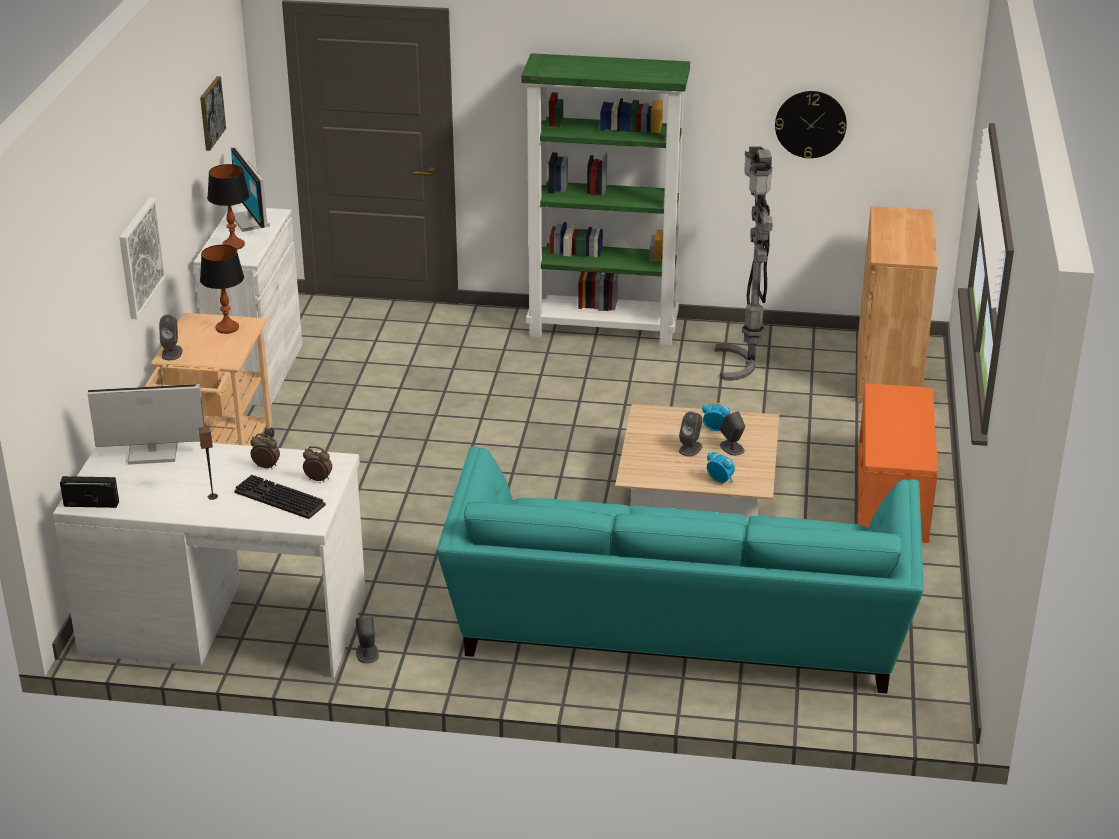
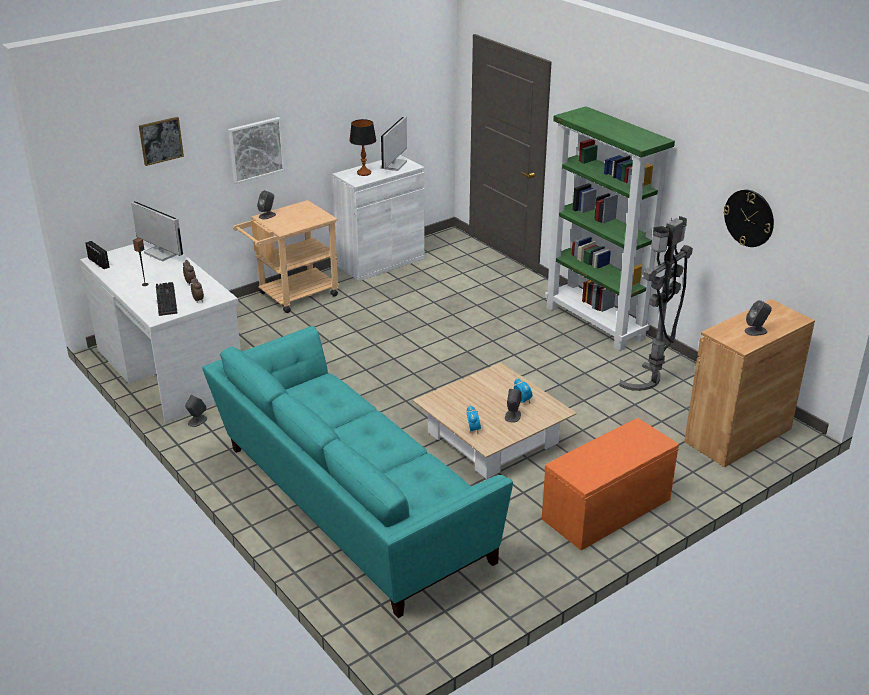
camera: 45 degrees right, 0 degrees up
picture [200,76,226,151] -> picture moved to [139,117,184,166]
table lamp [200,245,244,334] -> none
grey speaker [679,412,702,457] -> grey speaker moved to [744,300,772,336]

